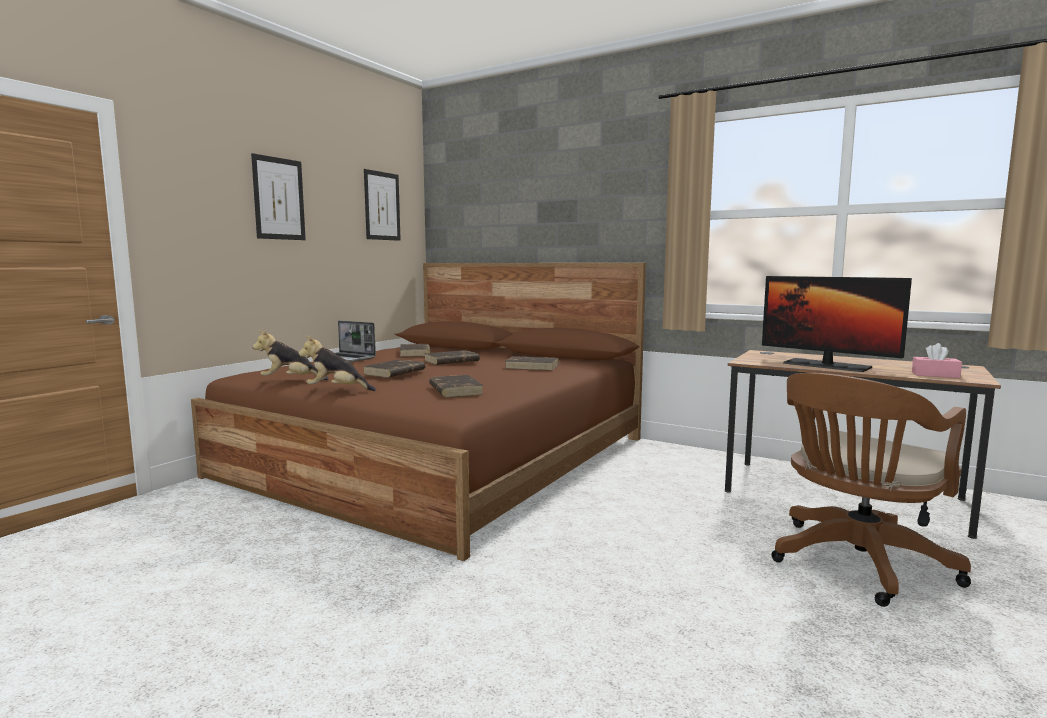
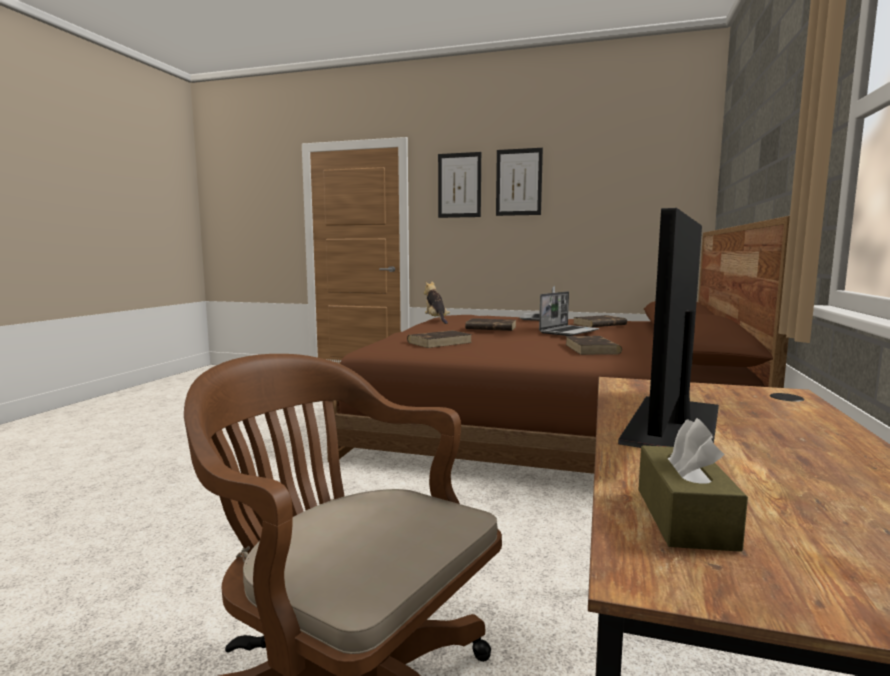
camera: 75 degrees right, 0 degrees up
plush toy [299,336,376,391] -> none
picture [364,169,401,241] -> picture moved to [438,152,481,218]
brown book [425,350,480,365] -> laptop [539,291,599,336]
pink tissue box [912,343,962,378] -> brown tissue box [639,418,748,552]

